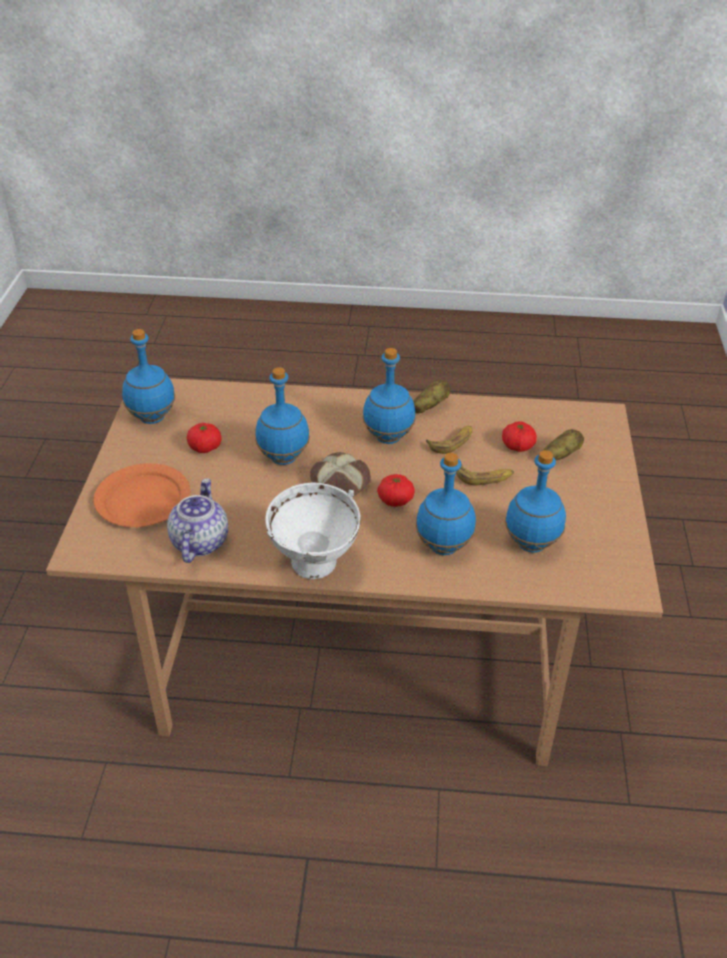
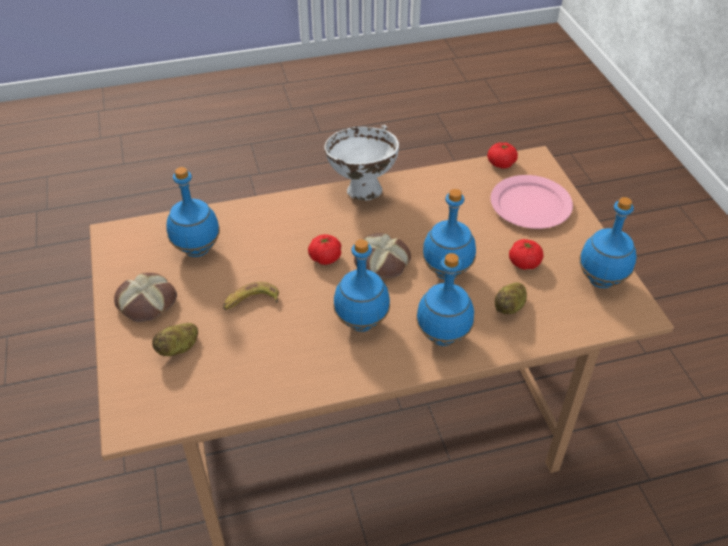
camera: 160 degrees right, 5 degrees up
orange plate [94,463,190,527] -> pink plate [491,175,573,229]
teapot [167,478,228,563] -> none
potato [413,380,451,413] -> potato moved to [495,283,527,314]
blue bottle [416,453,476,555] -> blue bottle moved to [416,253,474,346]
banana [426,426,473,454] -> none
tomato [502,421,537,452] -> tomato moved to [487,142,518,169]
none -> bread [114,273,177,322]

